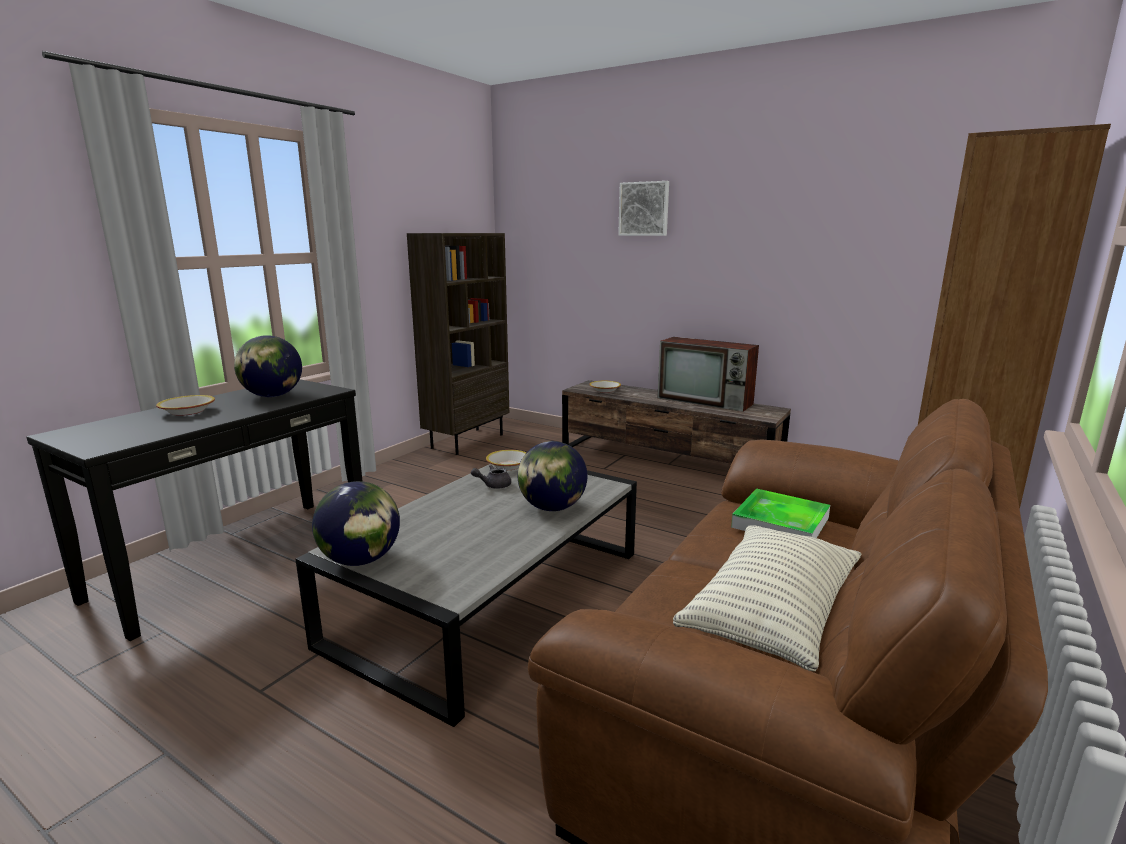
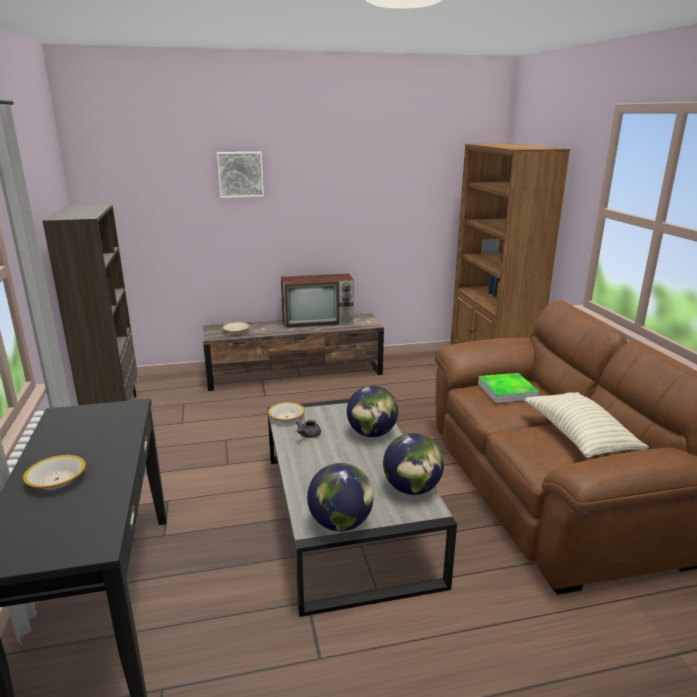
camera: 45 degrees left, 5 degrees up
globe [234,335,302,397] -> globe moved to [383,433,444,495]

